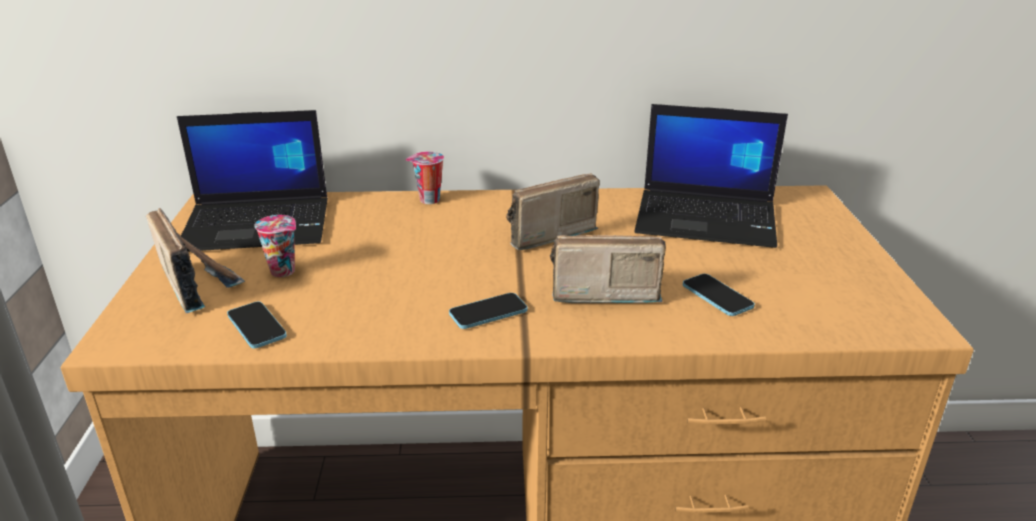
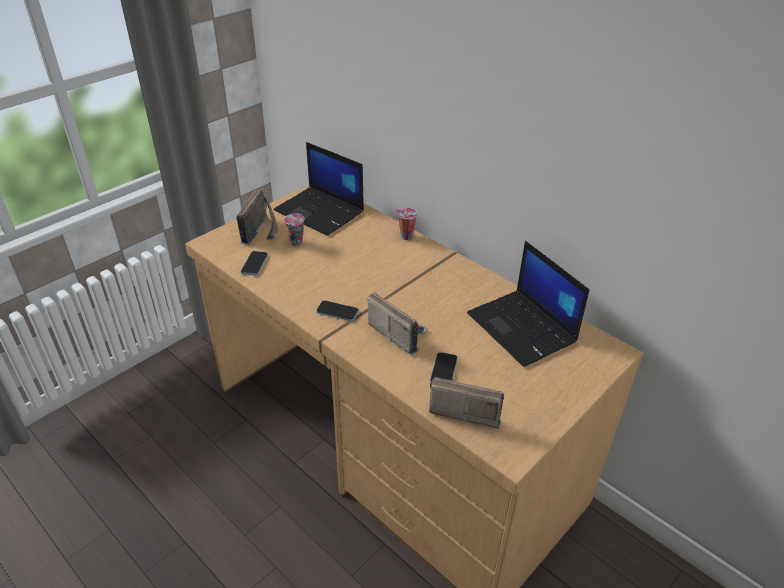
camera: 45 degrees right, 10 degrees up
radio [506,173,600,250] -> radio moved to [429,377,504,429]

